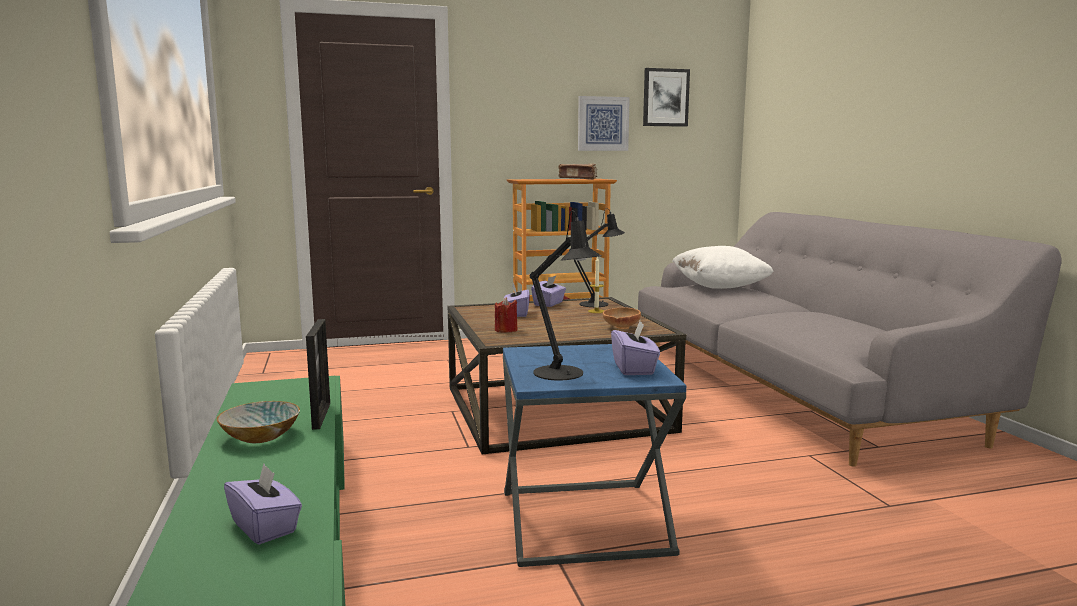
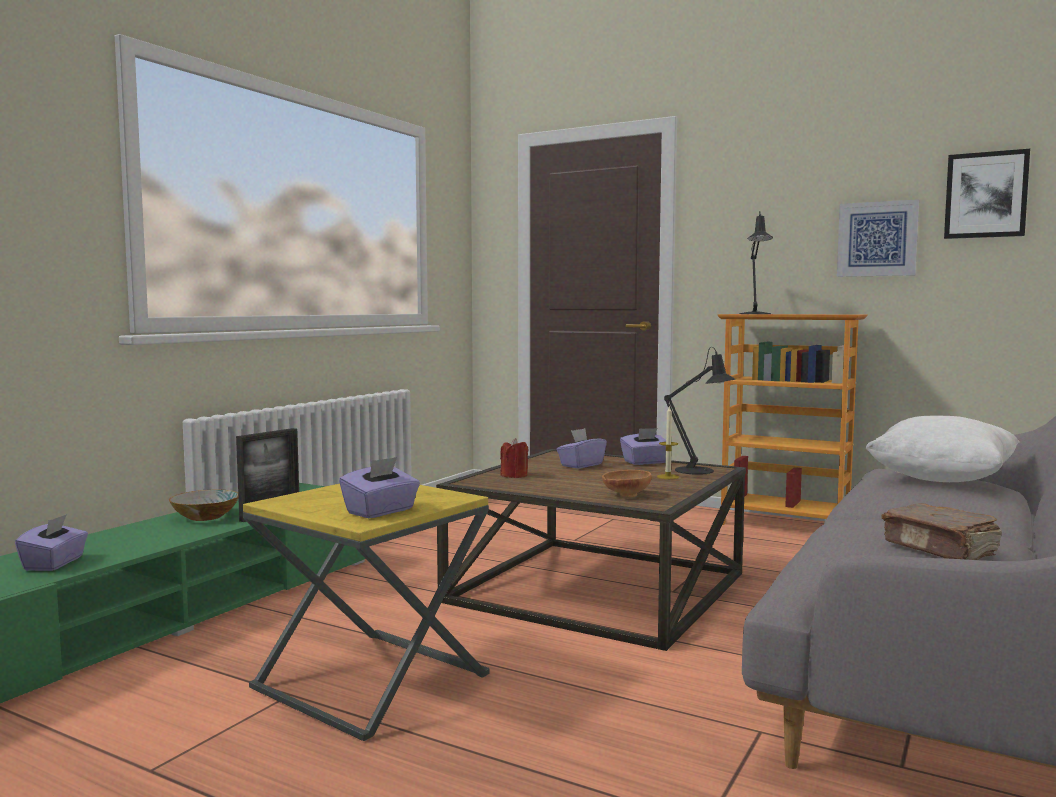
camera: 45 degrees right, 5 degrees down
blue side table [503,344,686,567] -> yellow side table [243,484,490,741]
black table lamp [530,210,601,380] -> black table lamp moved to [739,211,773,314]
brown book [558,164,597,180] -> brown book moved to [881,503,1002,560]

